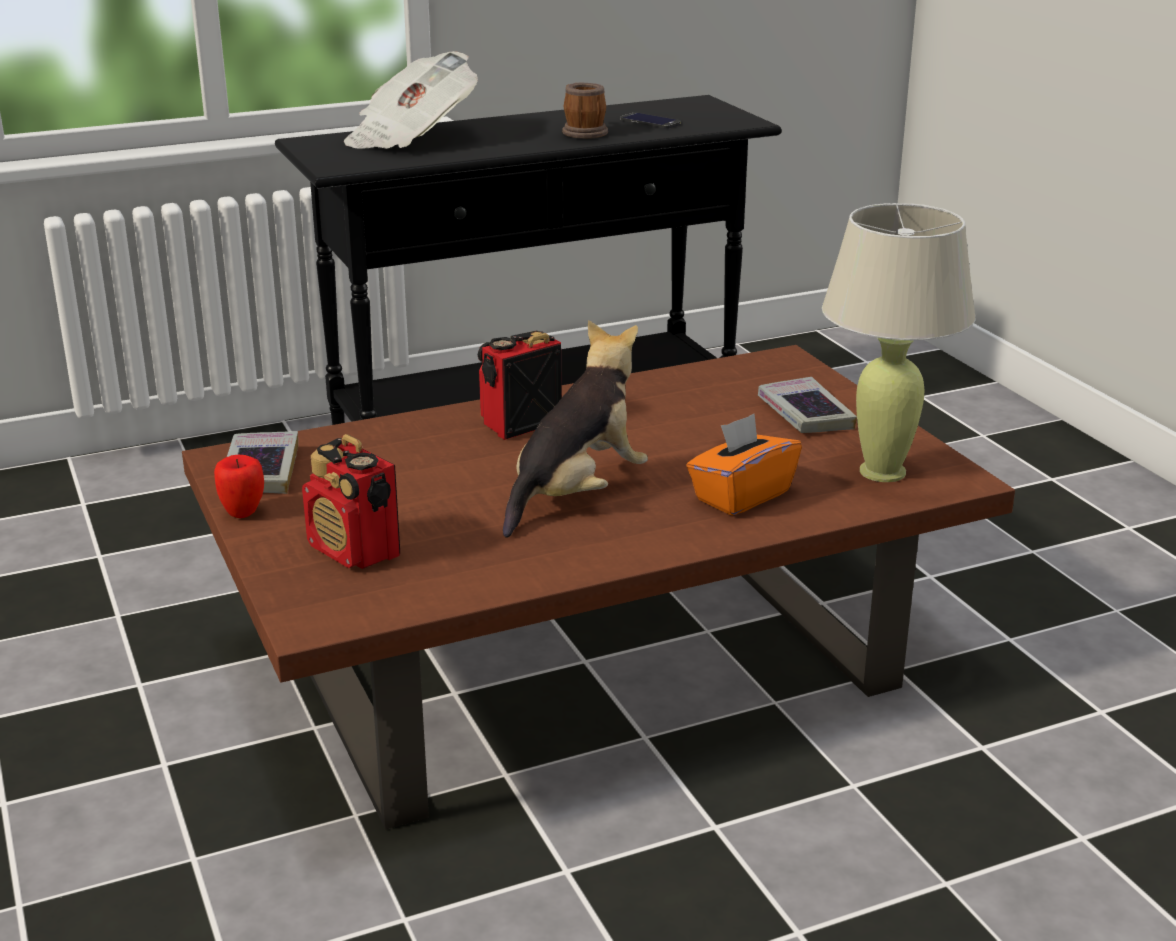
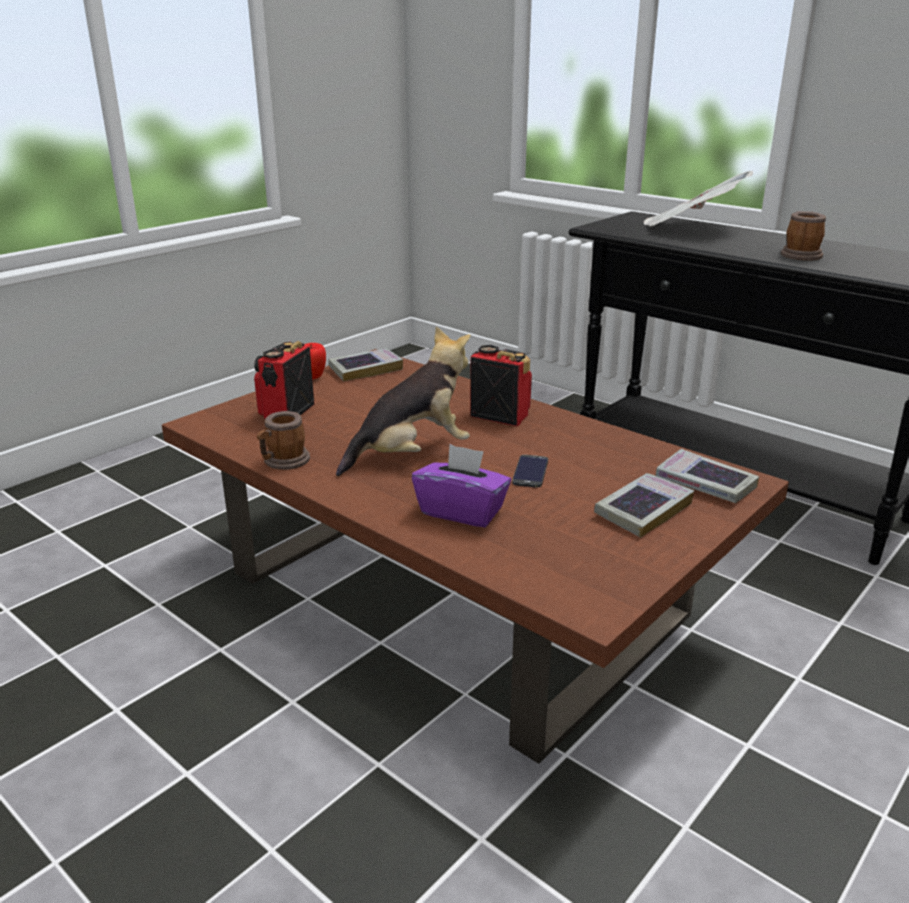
camera: 65 degrees right, 0 degrees up
plush toy [503,320,648,538] -> plush toy turned 45 degrees counterclockwise [336,327,471,476]
phone [620,113,681,128] -> phone moved to [512,455,548,487]
orange tissue box [686,414,802,516] -> purple tissue box [412,444,511,527]
beige table lamp [822,203,976,482] -> none
none -> mug [257,411,310,470]
none -> book [655,449,759,503]

